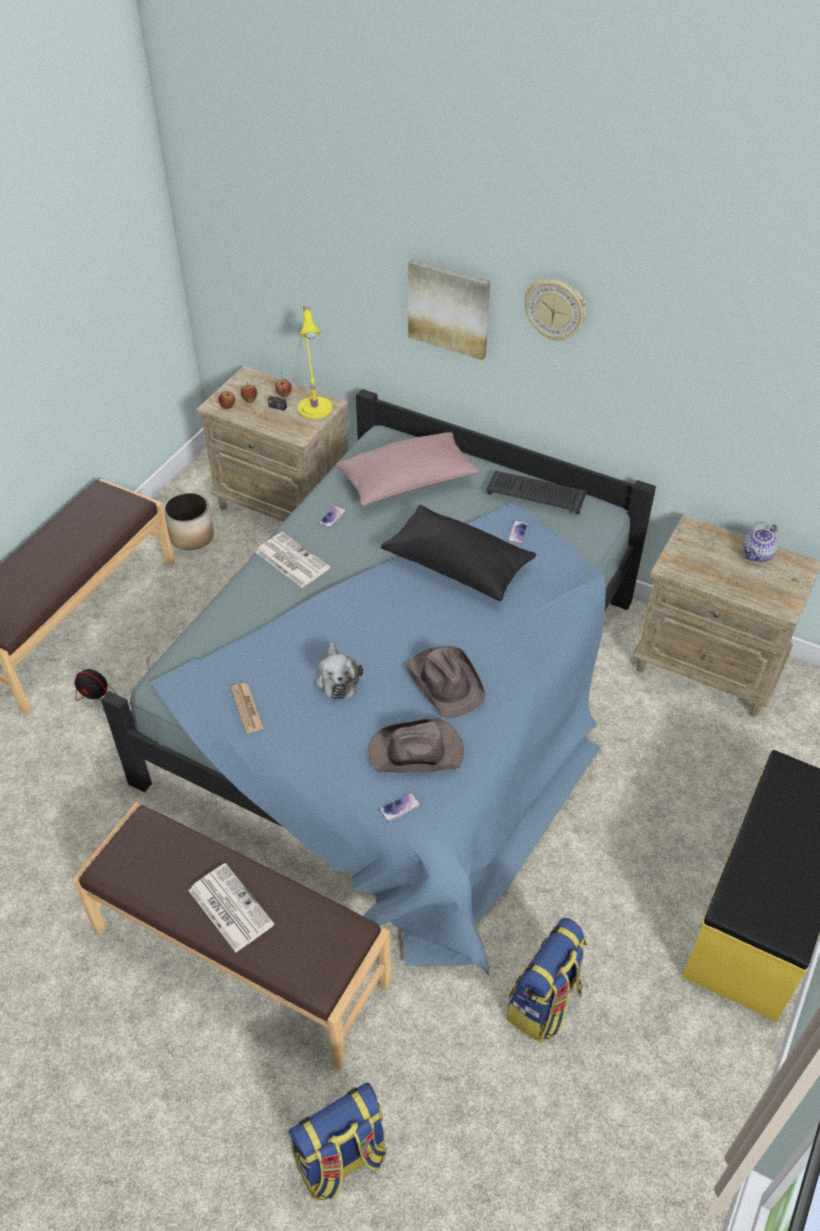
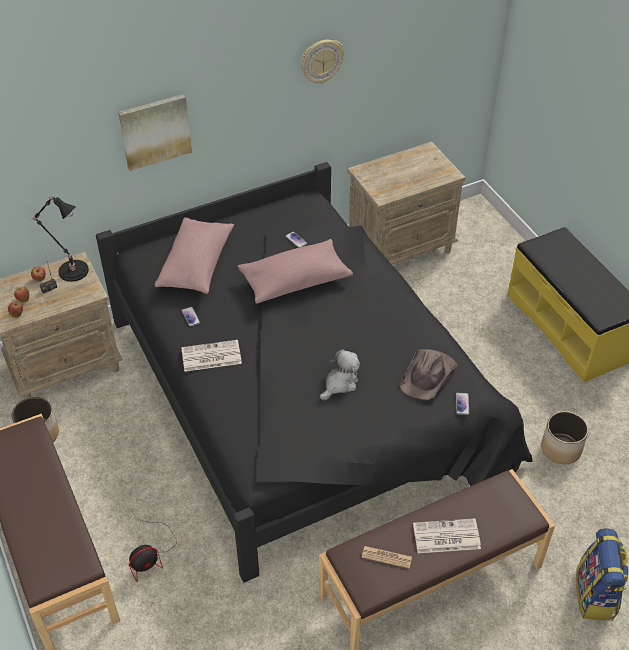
camera: 55 degrees left, 0 degrees up
blue bed [101,389,656,976] -> black bed [96,162,533,582]
newspaper [230,683,264,733] -> newspaper moved to [362,546,412,569]
yellow table lamp [298,306,332,419] -> black table lamp [33,196,89,282]
plush toy [315,642,363,700] -> plush toy turned 75 degrees counterclockwise [320,349,360,400]
black pillow [381,505,536,602] -> pink pillow [238,239,353,304]
brown hat [406,647,486,719] -> none
keyboard [486,470,587,515] -> none
backpack [506,918,587,1042] -> planter [541,411,589,464]
wall clock [524,279,587,341] -> wall clock moved to [300,40,344,84]
teapot [743,525,778,562] -> none

